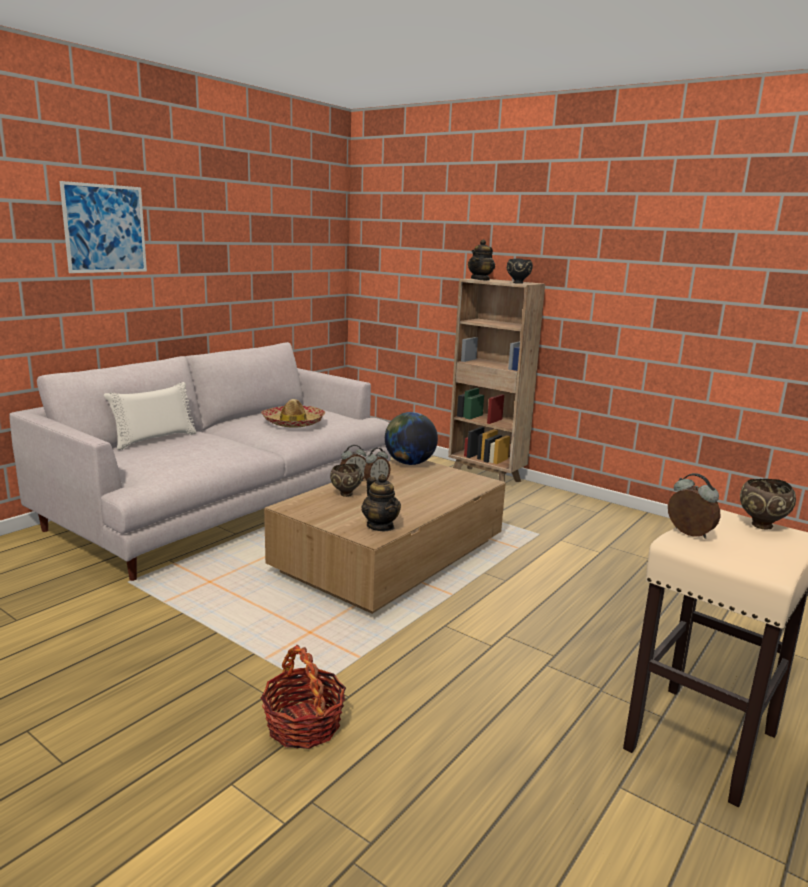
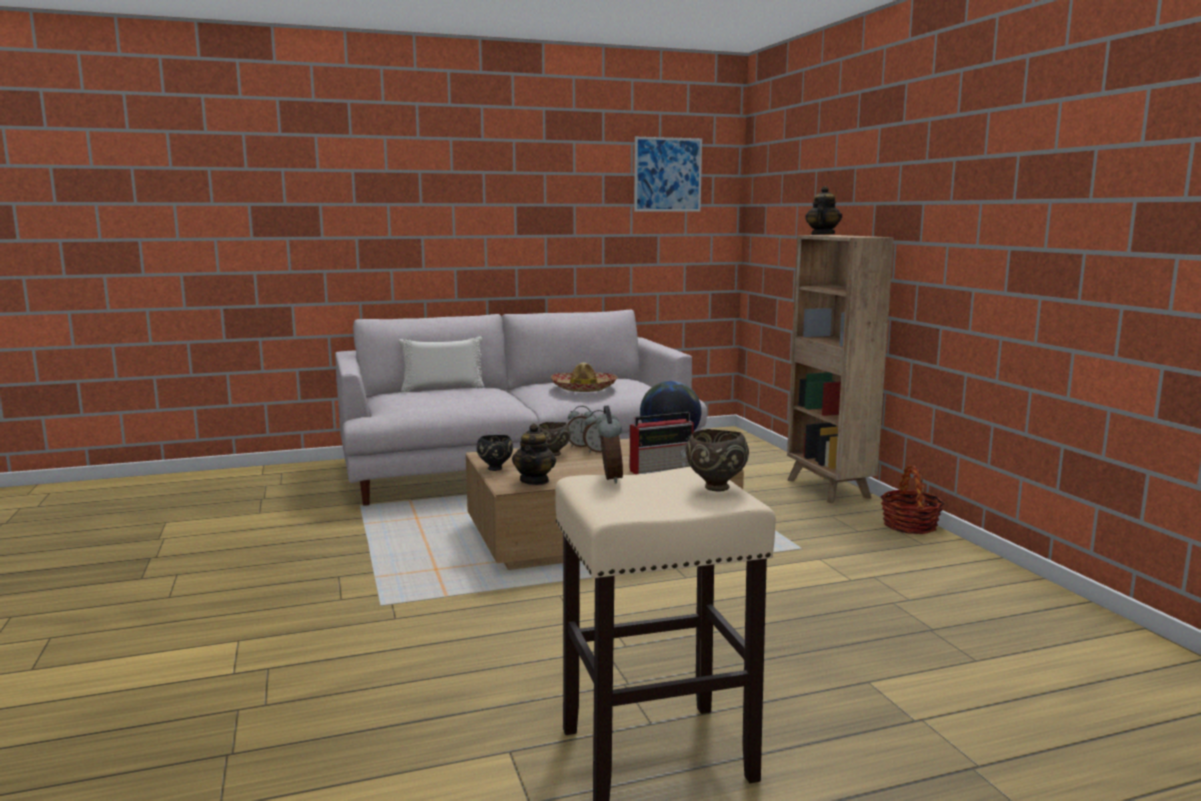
camera: 35 degrees right, 5 degrees down
picture [60,181,147,273] -> picture moved to [634,137,702,211]
basket [261,645,346,749] -> basket moved to [880,465,944,534]
teapot [468,239,495,281] -> teapot turned 135 degrees clockwise [805,186,842,235]
black bowl [507,258,533,284] -> black bowl moved to [476,435,513,471]
none -> radio [630,412,694,475]

